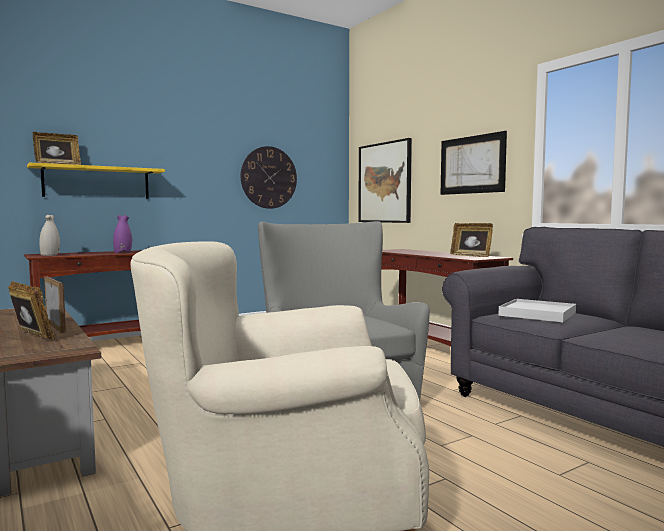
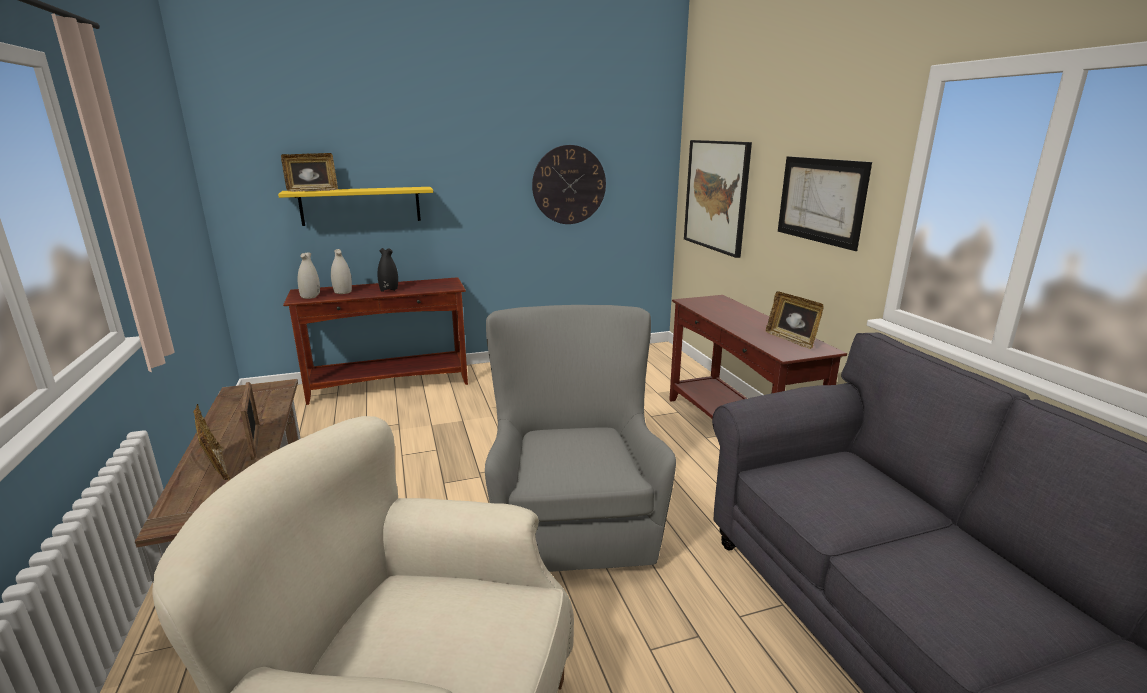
camera: 15 degrees right, 15 degrees up
purple vase [113,215,132,253] -> black vase [378,248,398,292]
white tray [499,299,576,323] -> none
none -> white vase [331,249,352,294]

